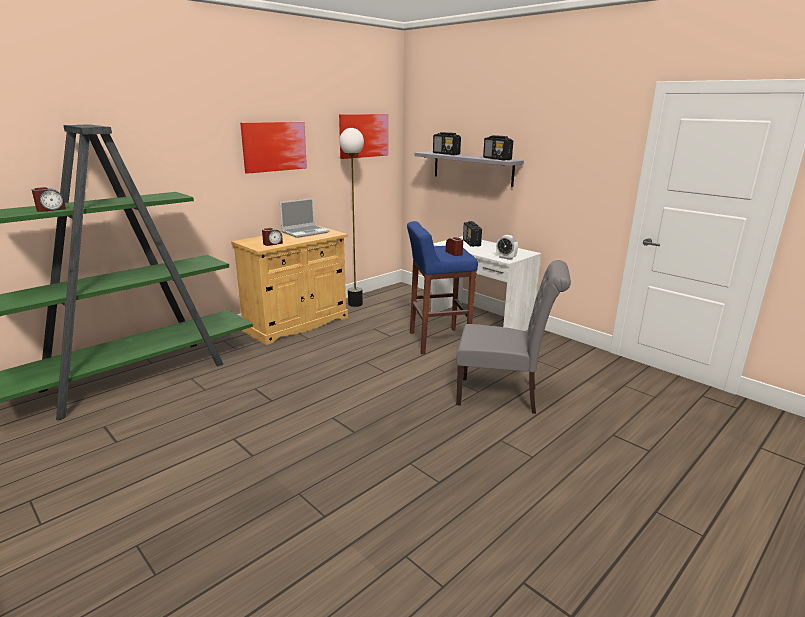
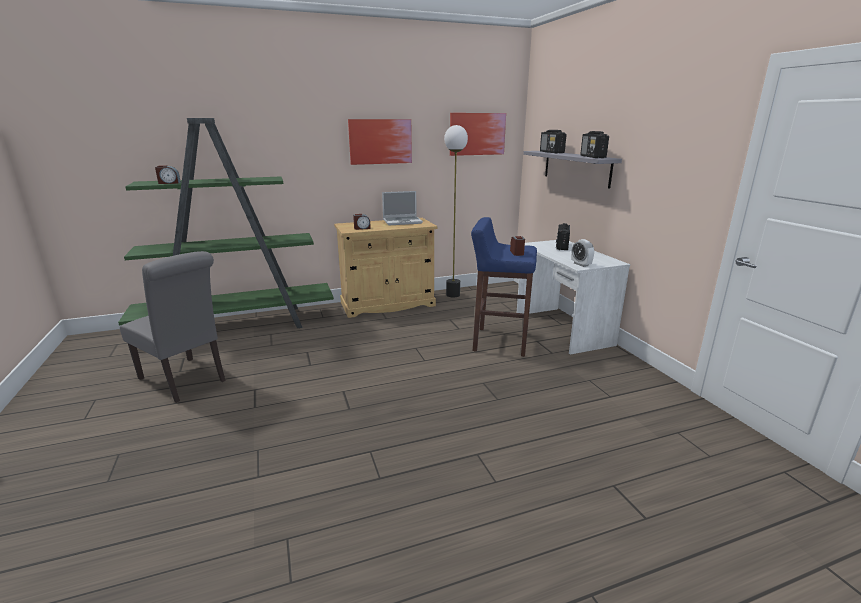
camera: 25 degrees right, 0 degrees up
grey chair [456,260,571,414] -> grey chair moved to [120,251,226,403]

